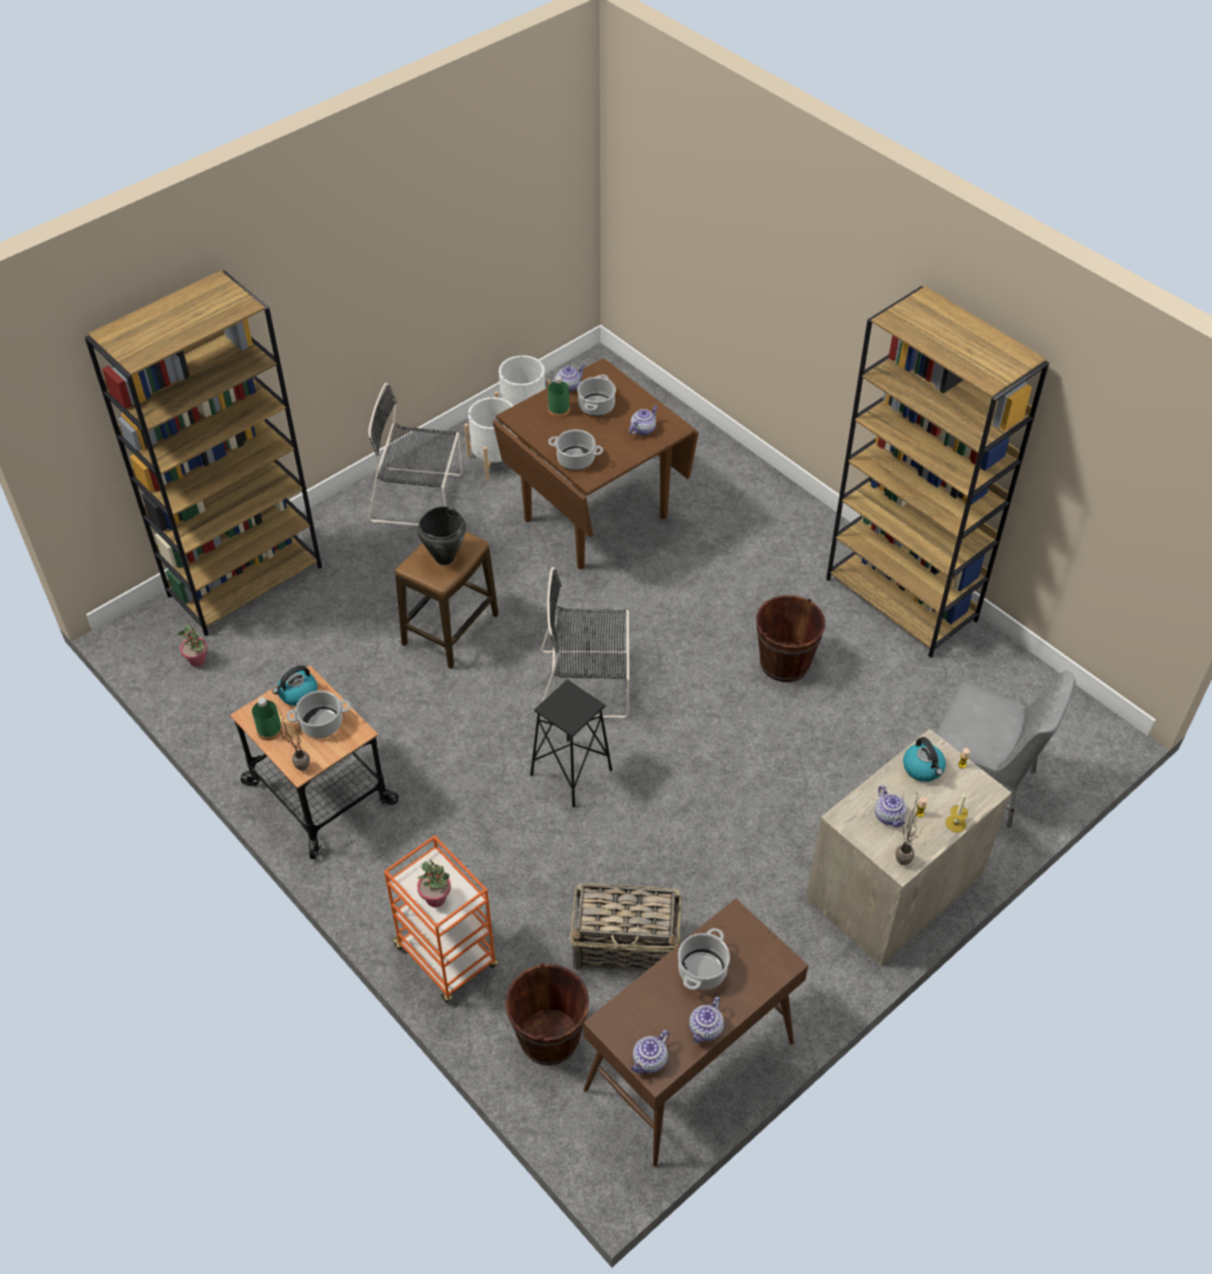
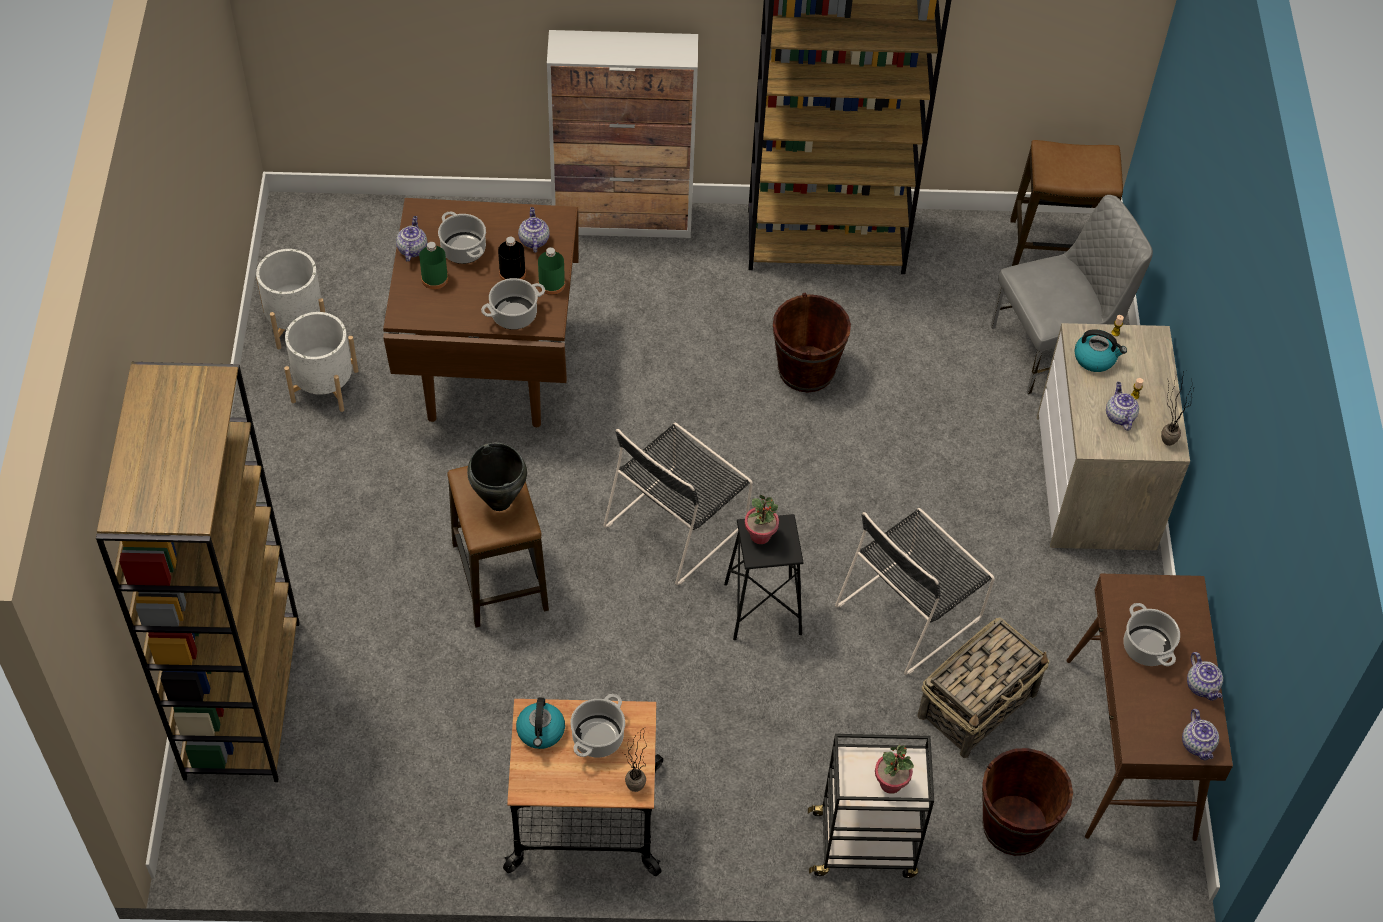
camera: 50 degrees left, 5 degrees up
potted plant [178,625,208,667] -> potted plant moved to [745,495,779,544]
green bottle [252,698,283,741] -> green bottle moved to [538,247,565,295]
black chair [368,383,463,526] -> black chair moved to [835,508,995,675]
orange cart [384,835,498,1003] -> black cart [808,734,934,878]
teapot [875,785,907,828] -> teapot turned 120 degrees counterclockwise [1106,382,1139,431]
candle [945,792,968,832] -> none
none -> black bottle [498,237,526,280]
none -> cabinet [547,30,698,238]
none -> stool [1010,140,1123,266]

